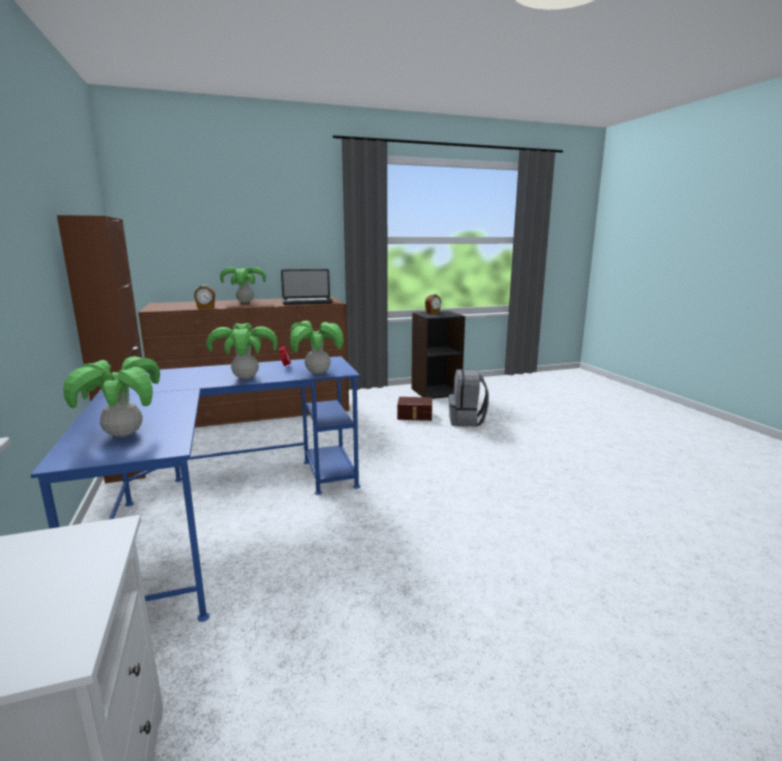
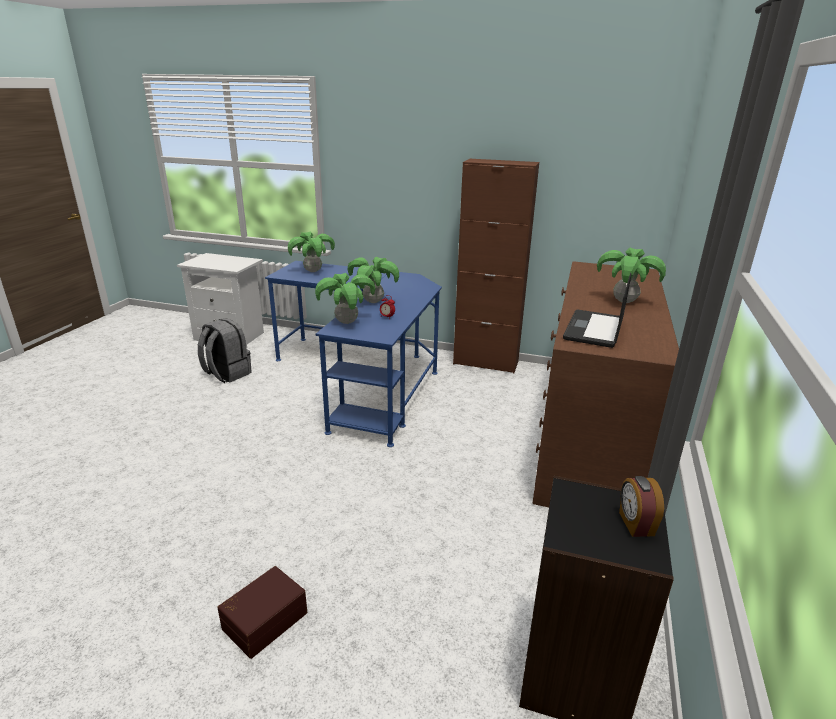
camera: 125 degrees right, 10 degrees up
alarm clock [194,285,215,309] -> none
brown storage box [397,397,432,421] -> brown storage box moved to [217,566,307,659]
grey backpack [449,369,489,427] -> grey backpack moved to [198,318,251,383]

